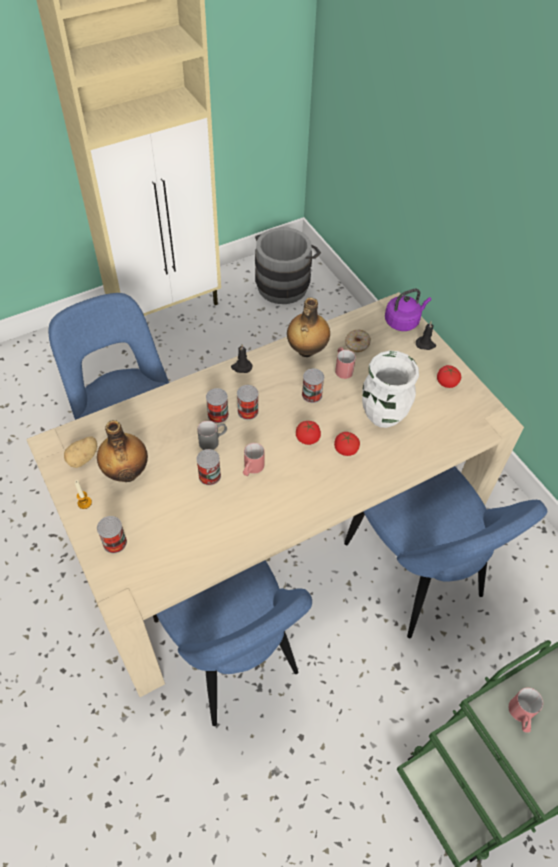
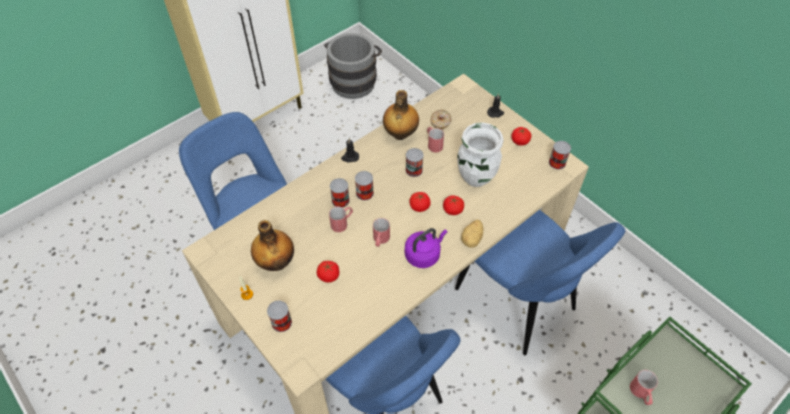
camera: 10 degrees left, 0 degrees up
potato [64,436,97,468] -> potato moved to [461,219,484,248]
can [196,449,221,485] -> can moved to [549,141,571,170]
grey mug [197,421,227,450] -> red mug [329,207,353,232]
purple kettle [385,289,431,331] -> purple kettle moved to [405,228,447,268]
none -> tomato [316,261,340,283]

